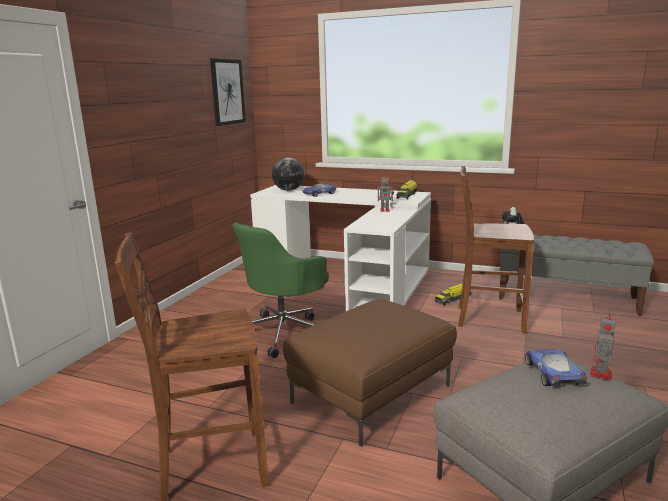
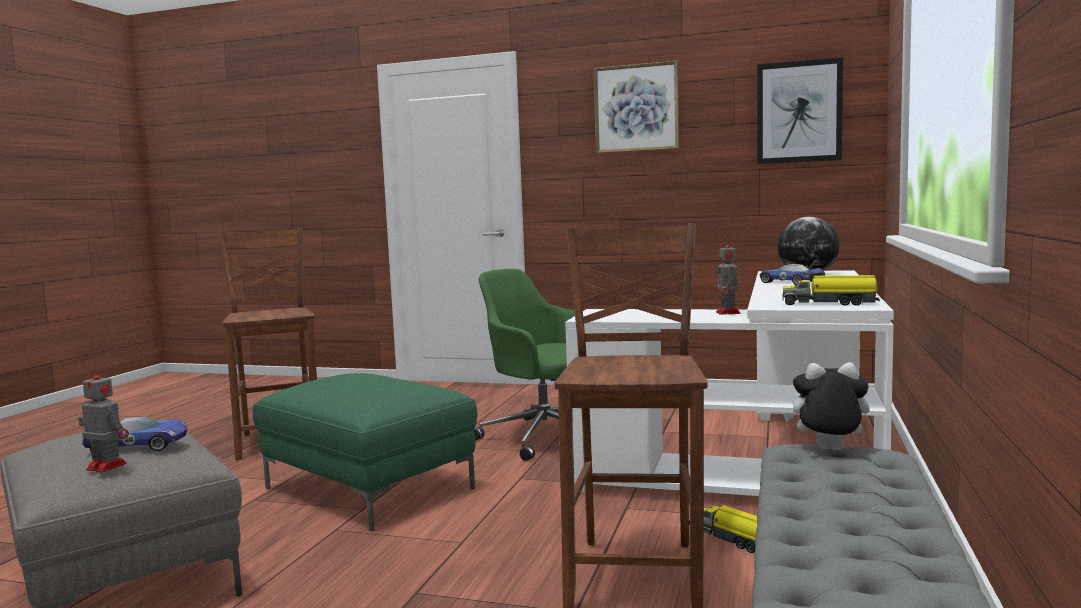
camera: 85 degrees right, 10 degrees down
brown ottoman [283,299,457,447] -> green ottoman [253,373,477,531]
none -> picture [593,61,679,153]

